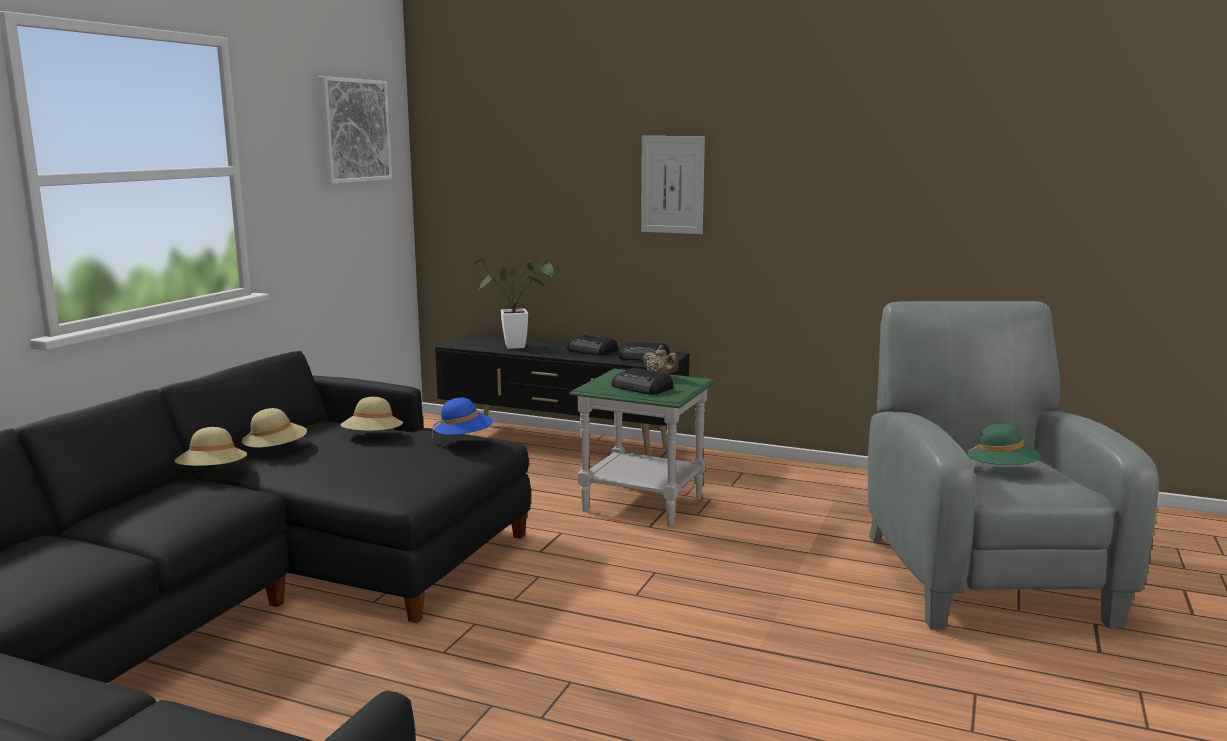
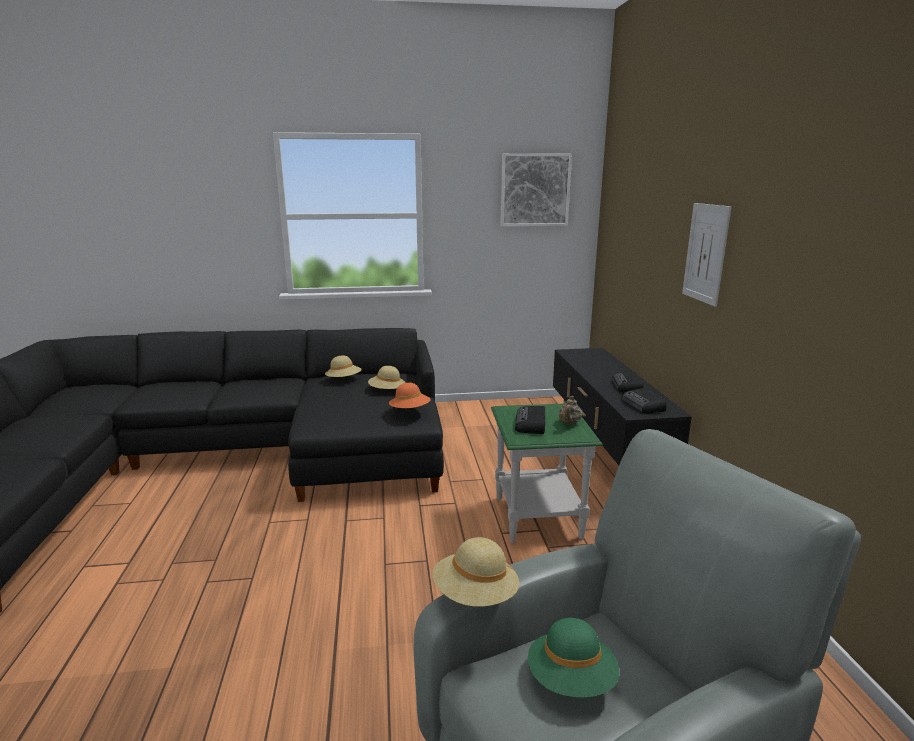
camera: 60 degrees right, 5 degrees up
beige hat [175,427,247,466] -> beige hat moved to [433,537,520,607]
blue hat [432,398,493,435] -> orange hat [389,383,431,408]
potted plant [472,255,554,349] -> none

